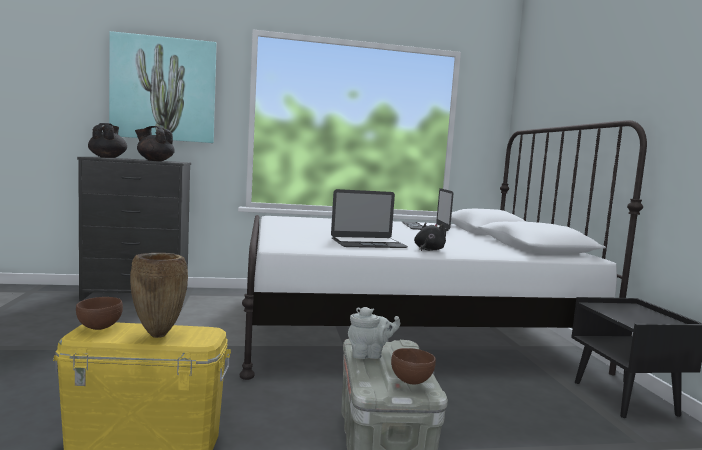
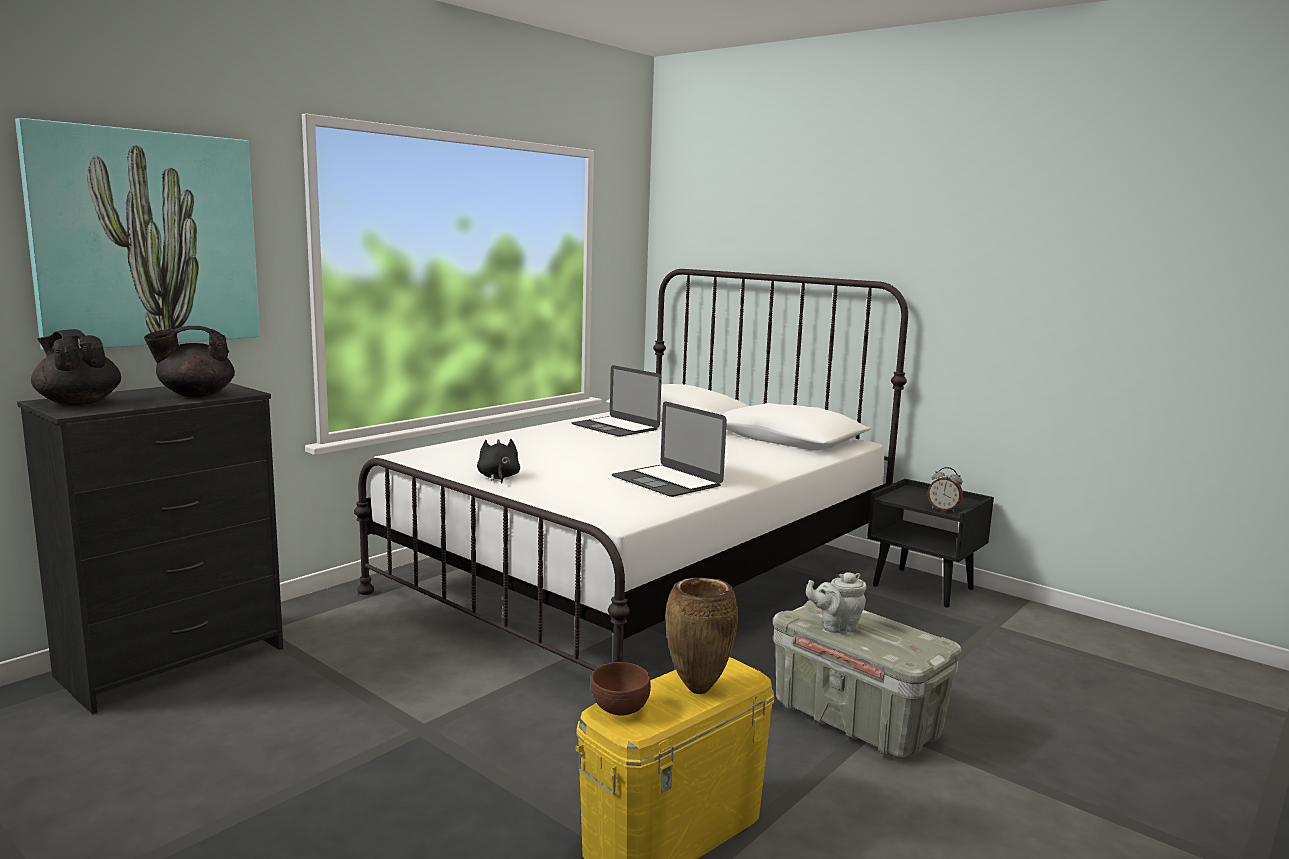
camera: 40 degrees left, 5 degrees up
laptop [331,189,408,248] -> laptop turned 105 degrees clockwise [611,401,727,497]
grey teapot [348,307,400,359] -> grey teapot turned 135 degrees counterclockwise [806,572,867,633]
brown bowl [391,348,436,384] -> none
black plush toy [414,222,446,251] -> black plush toy moved to [477,439,520,484]
none -> alarm clock [927,467,963,512]

